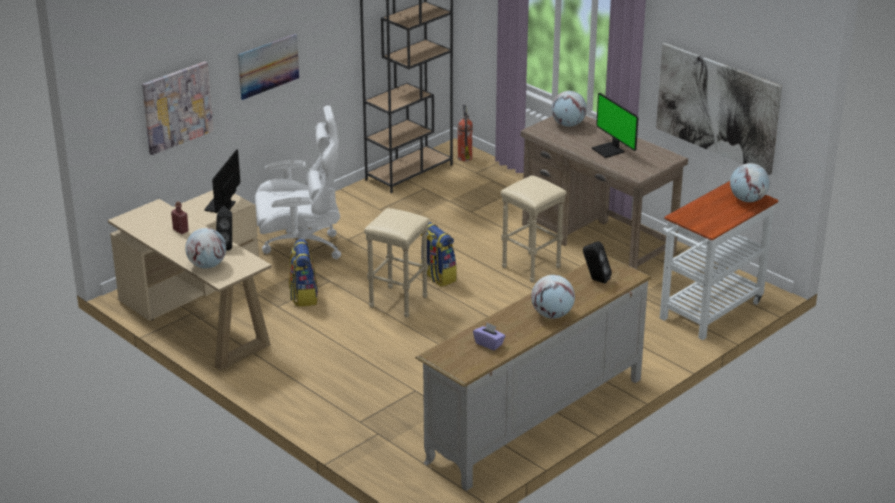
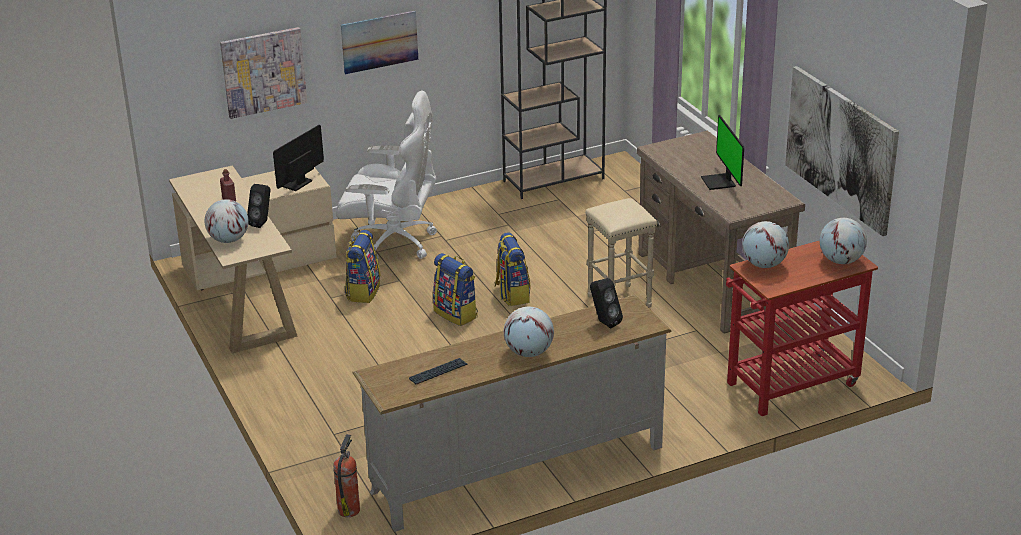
camera: 20 degrees right, 0 degrees up
beige stool [364,208,430,318] -> backpack [433,253,478,326]
fire extinguisher [458,105,473,161] -> fire extinguisher moved to [333,434,360,517]
purple tissue box [473,323,505,351] -> keyboard [409,358,468,384]
globe [551,91,587,127] -> globe moved to [742,221,789,268]
white cart [660,181,778,340] -> red cart [726,240,878,416]

